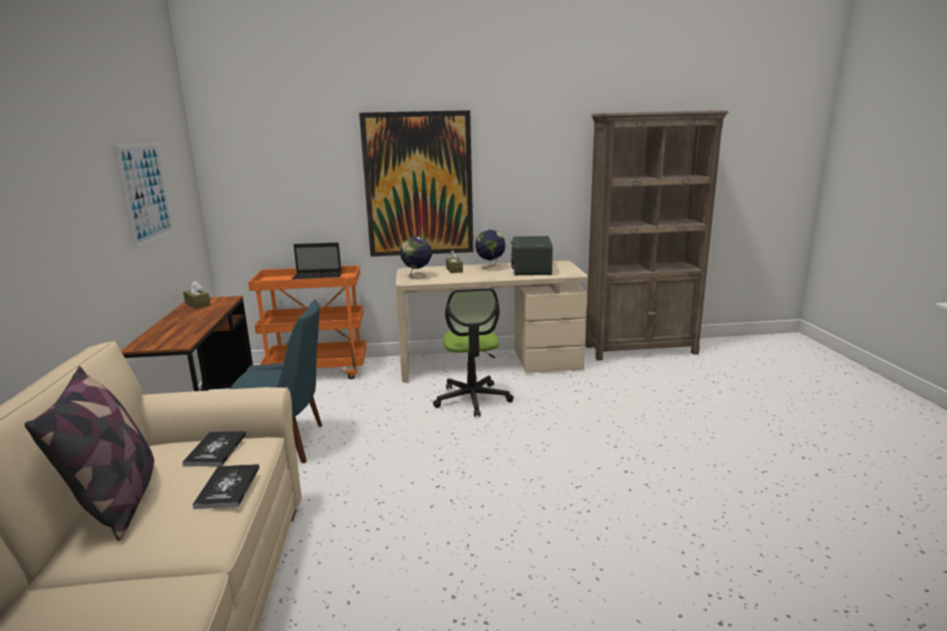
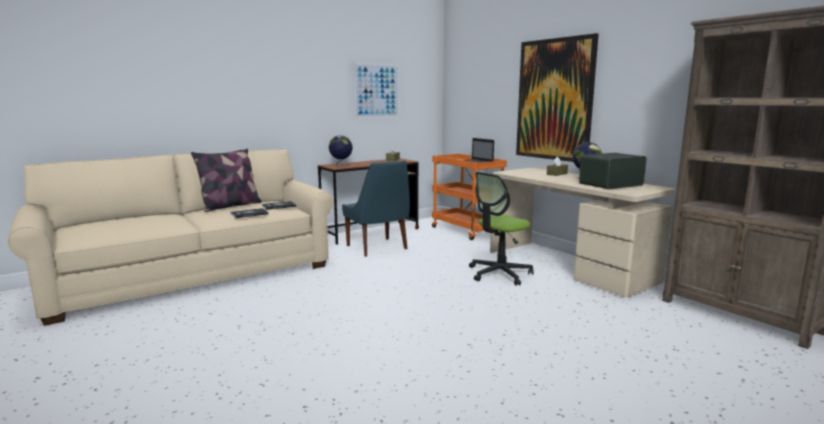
camera: 60 degrees right, 5 degrees down
globe [400,236,432,278] -> globe moved to [329,136,353,167]

